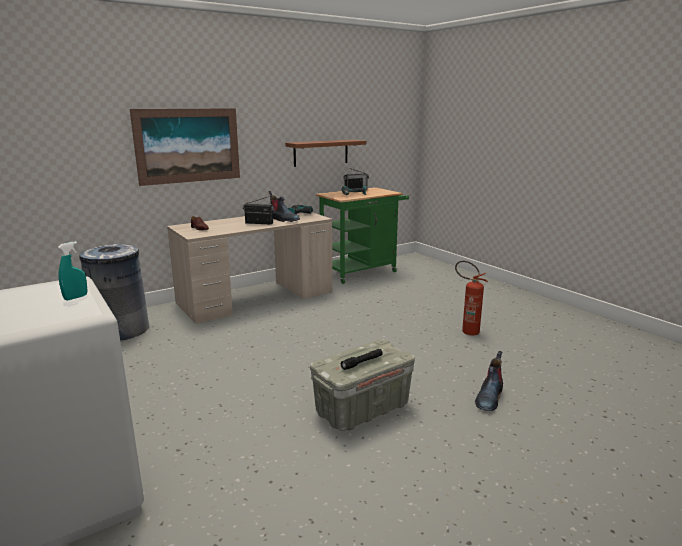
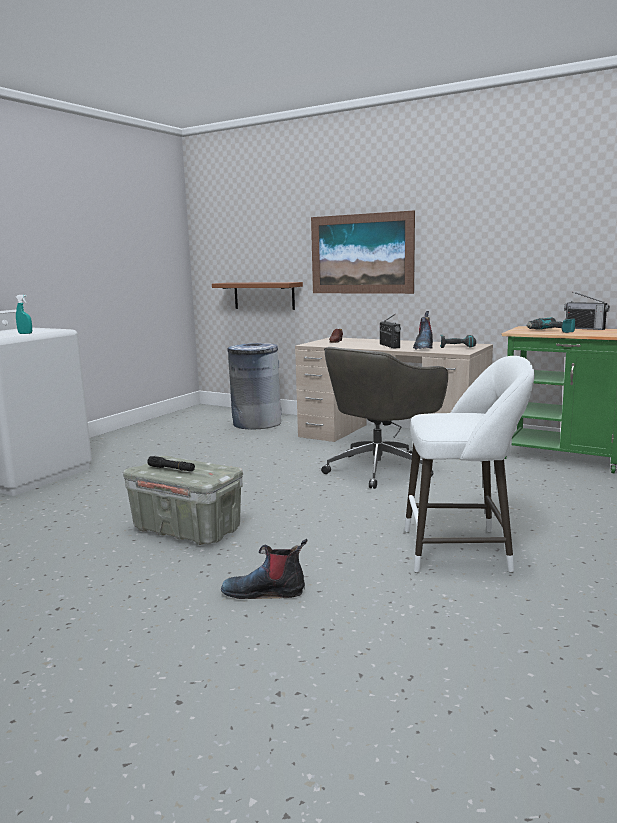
camera: 65 degrees right, 5 degrees down
brown shelf [285,140,366,167] -> brown shelf moved to [212,282,303,310]
fire extinguisher [455,261,488,335] -> white stool [405,356,534,573]
none -> grey office chair [321,347,448,489]

